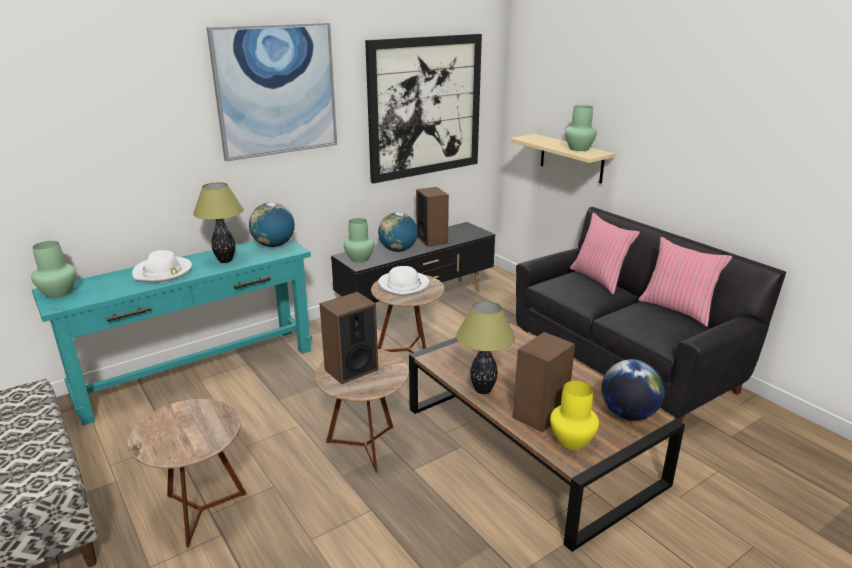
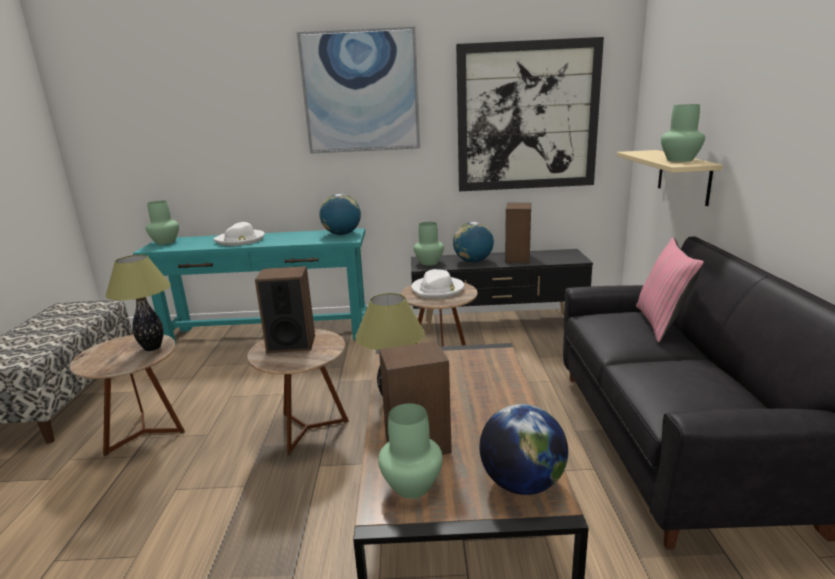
camera: 35 degrees right, 5 degrees down
table lamp [193,182,244,263] -> table lamp moved to [106,255,171,351]
yellow vase [550,381,599,450] -> green vase [378,403,443,499]
pink pillow [639,237,732,327] -> none

